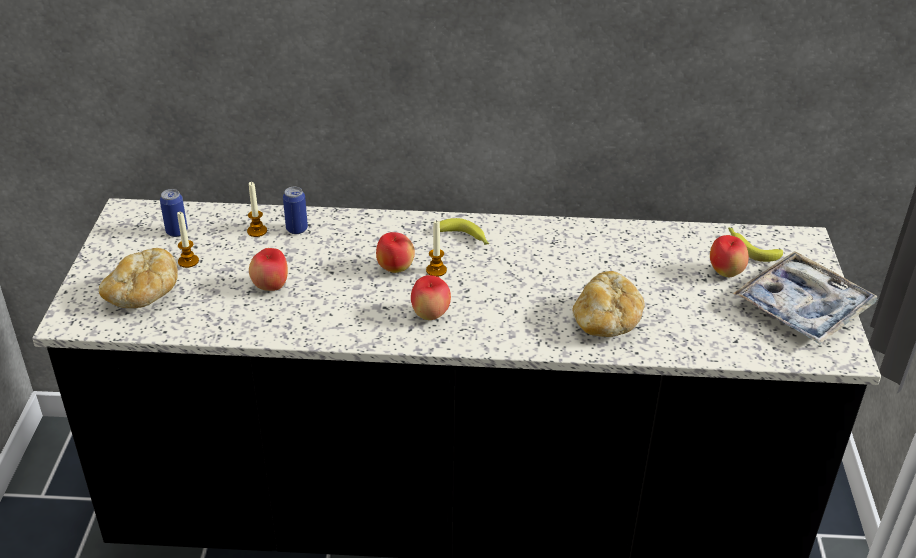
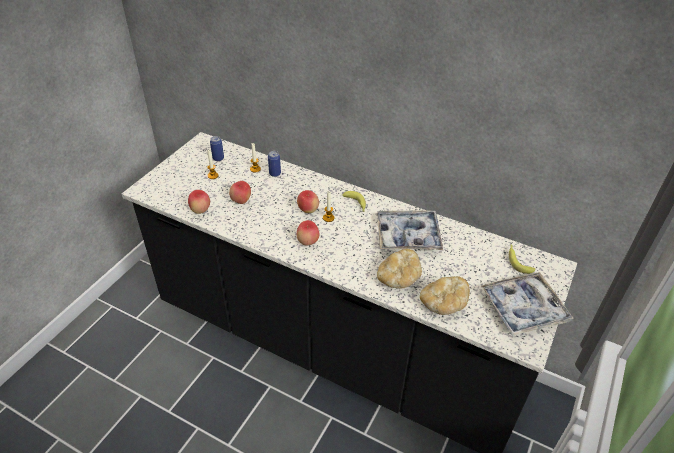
camera: 25 degrees right, 5 degrees up
bread [99,248,178,308] -> bread moved to [420,276,470,315]
apple [710,235,749,277] -> apple moved to [188,190,210,214]
none -> tray [377,211,443,250]

